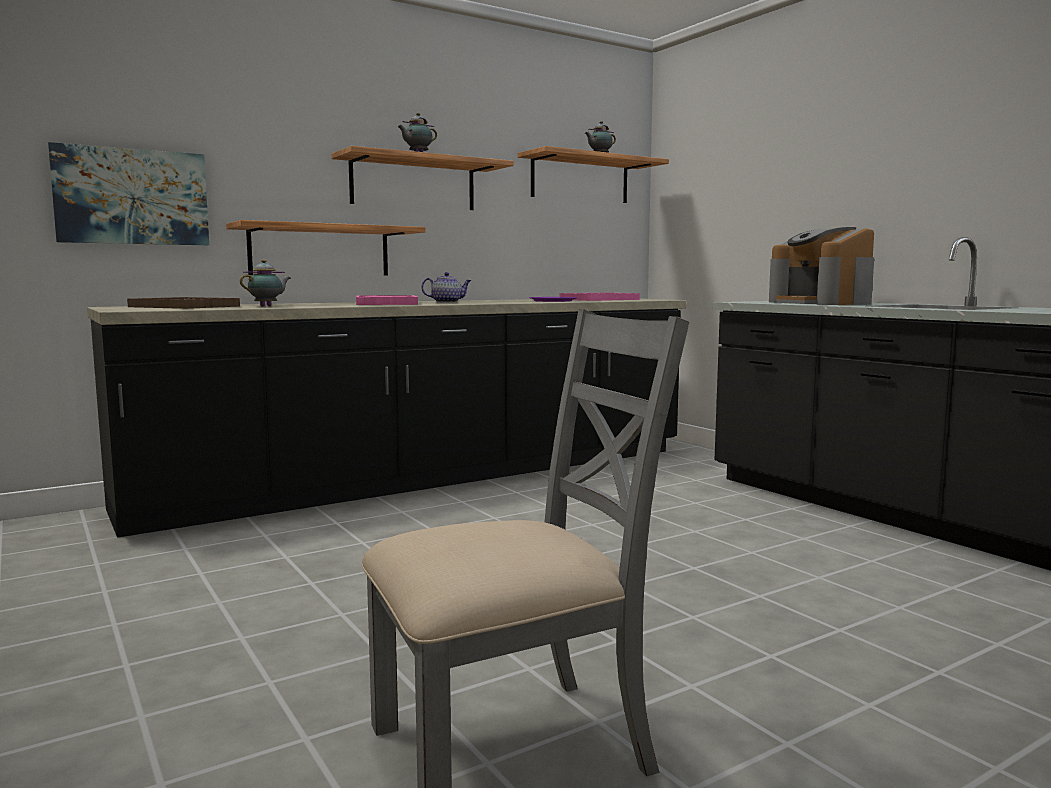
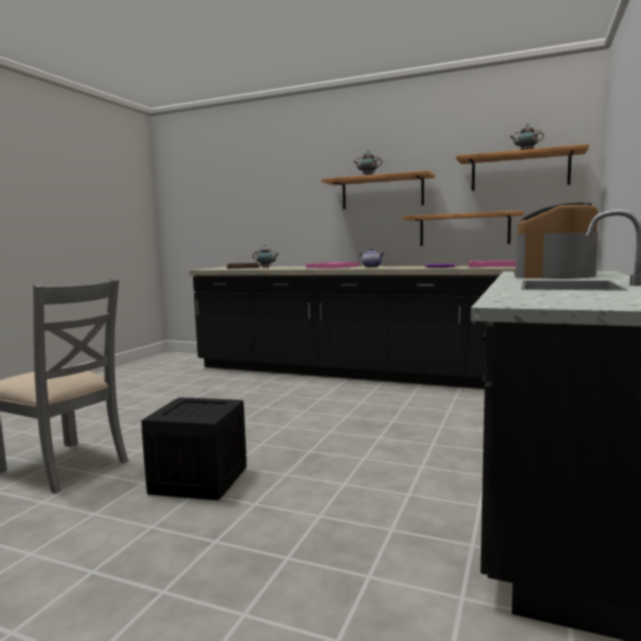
camera: 55 degrees right, 0 degrees up
picture [48,142,209,245] -> none
shelf [226,220,426,276] -> shelf moved to [402,211,523,246]
none -> crate [141,398,247,500]

